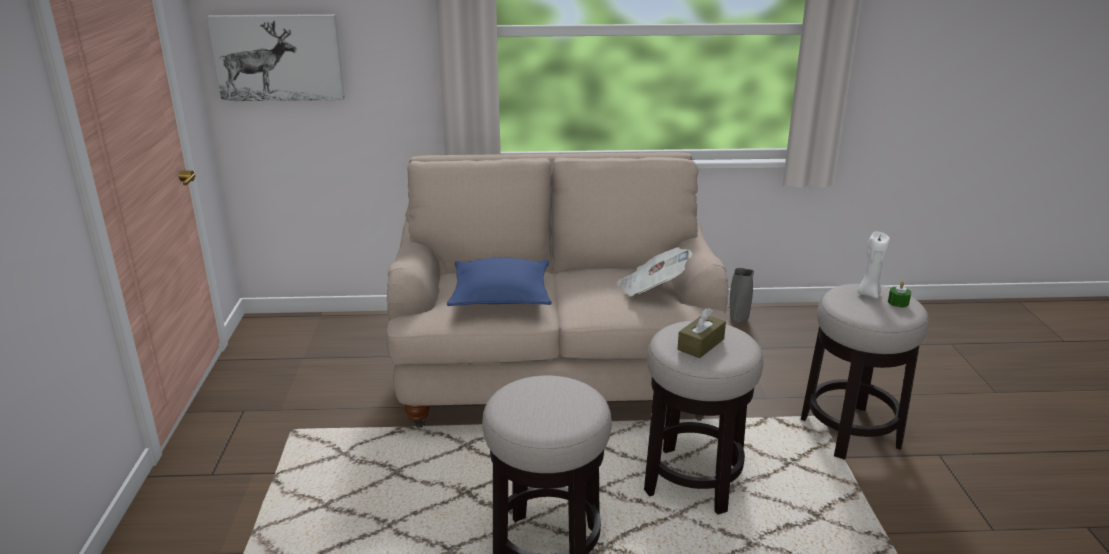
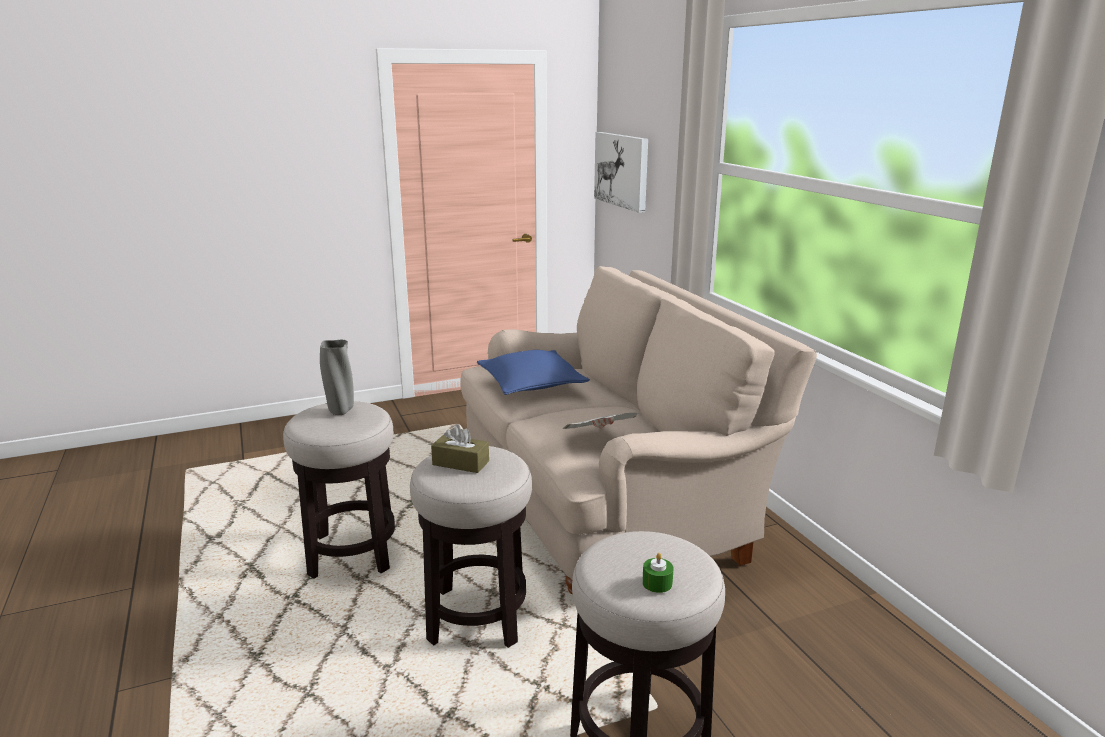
camera: 70 degrees right, 5 degrees down
grey vase [730,268,754,323] -> grey vase moved to [320,340,354,415]
white candle [857,232,890,298] -> none

